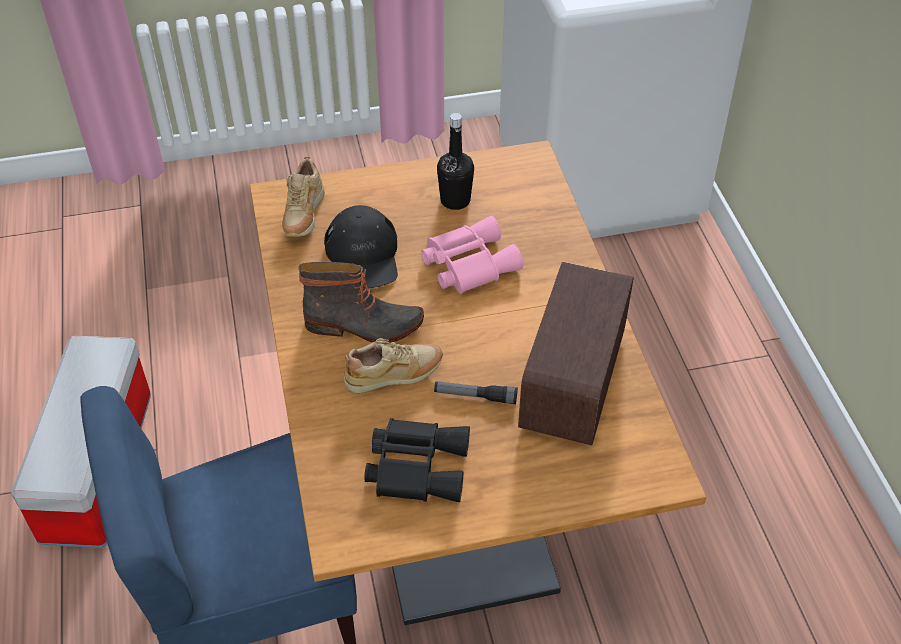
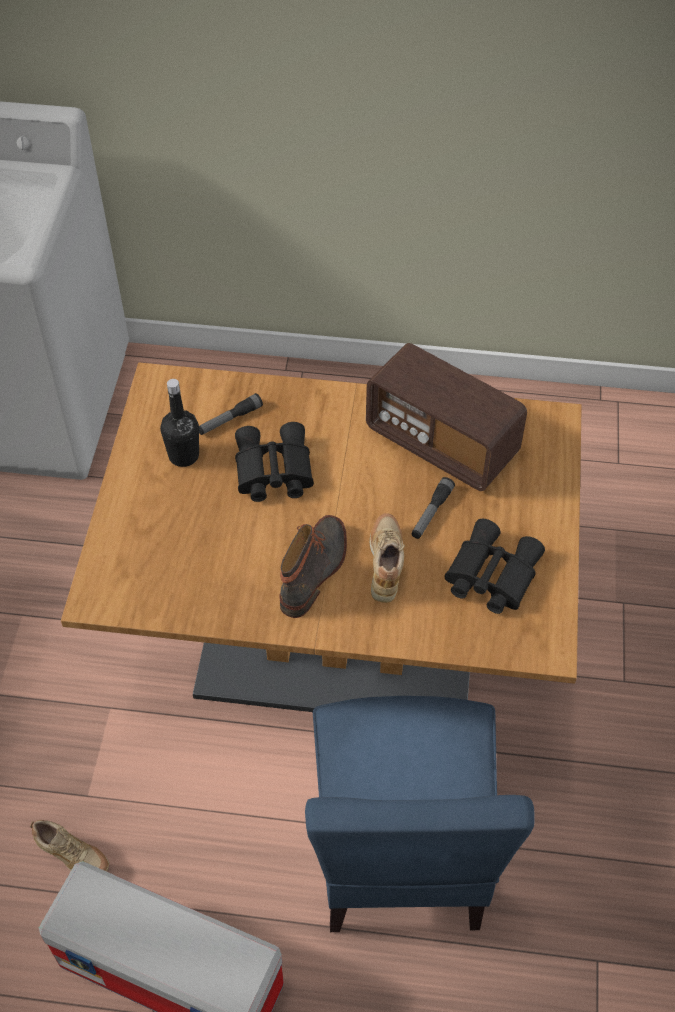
camera: 70 degrees left, 5 degrees up
beige shoe [282,156,325,237] -> beige shoe moved to [30,820,109,871]
black cap [324,205,398,288] -> none
pink binoculars [421,216,523,294] -> black binoculars [235,422,314,502]
none -> flashlight [199,393,263,435]

